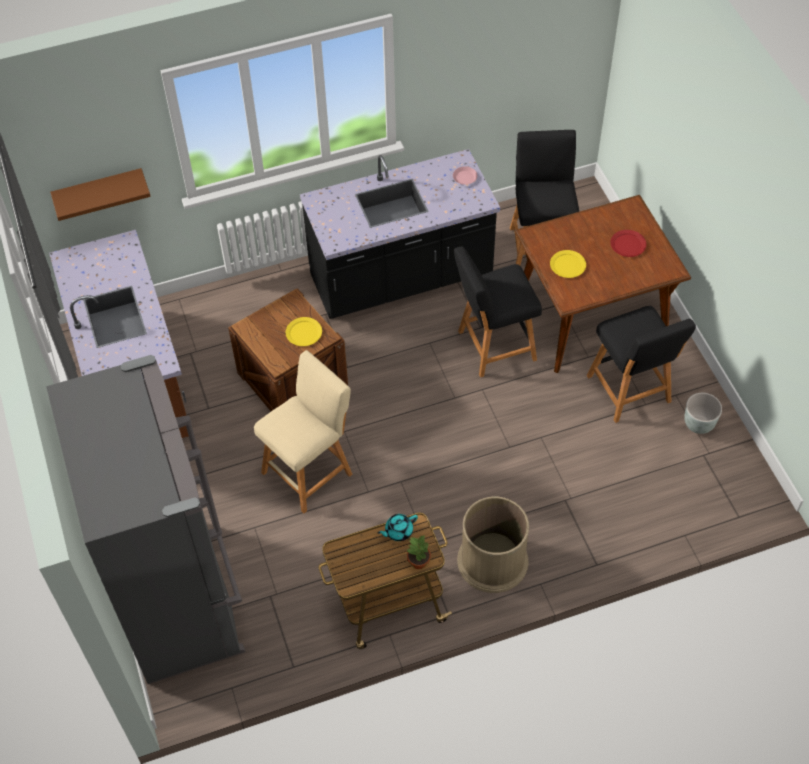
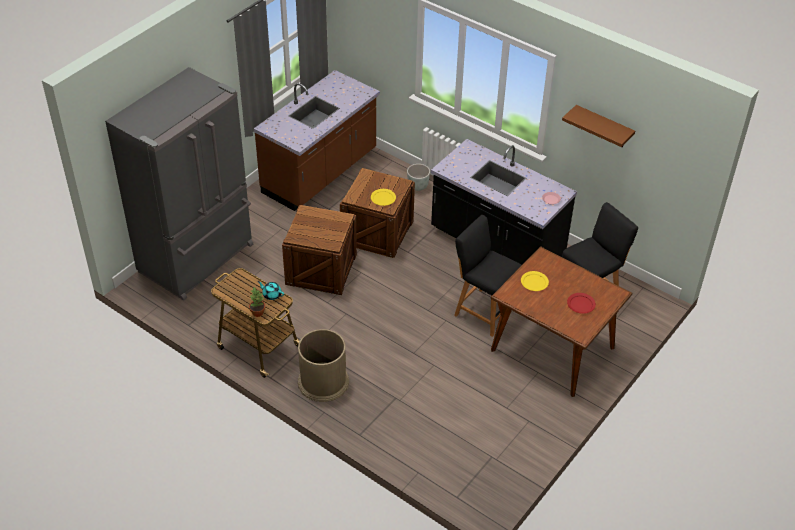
camera: 55 degrees right, 10 degrees down
brown shelf [50,168,151,221] -> brown shelf moved to [562,105,635,148]
beige stool [254,350,352,513] -> crate [282,205,357,295]
black stool [587,306,696,423] -> none
grey planter [684,393,722,434] -> grey planter moved to [407,164,430,191]

